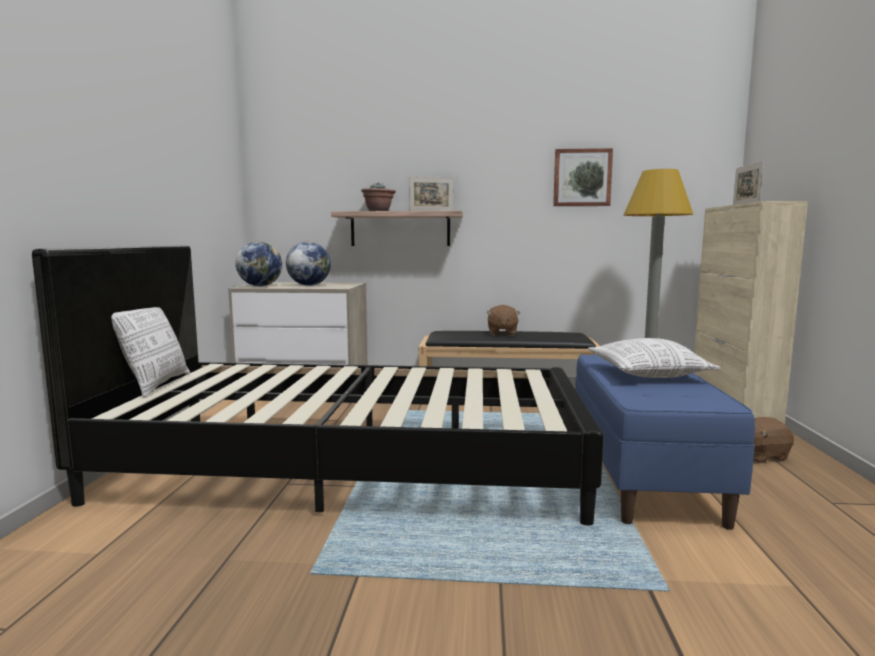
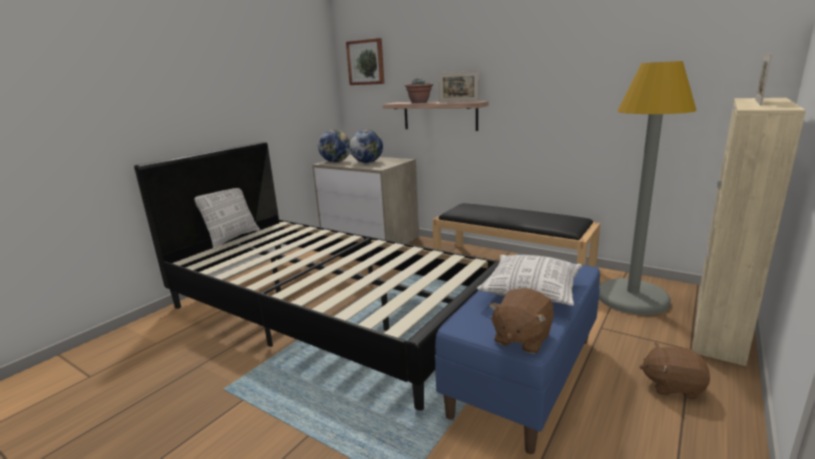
camera: 30 degrees right, 10 degrees up
brown plush toy [487,305,520,336] -> brown plush toy moved to [489,288,554,354]
picture [553,148,613,206] -> picture moved to [346,38,384,85]

